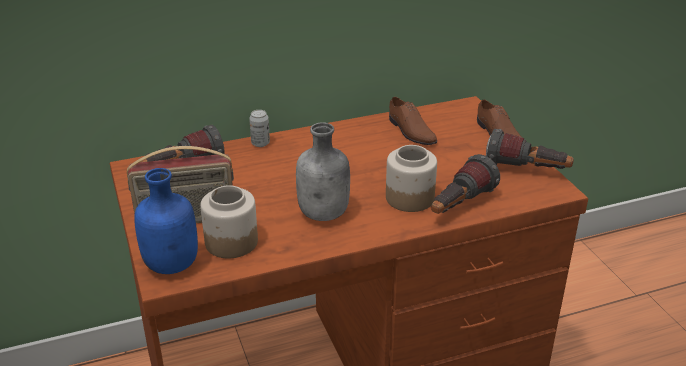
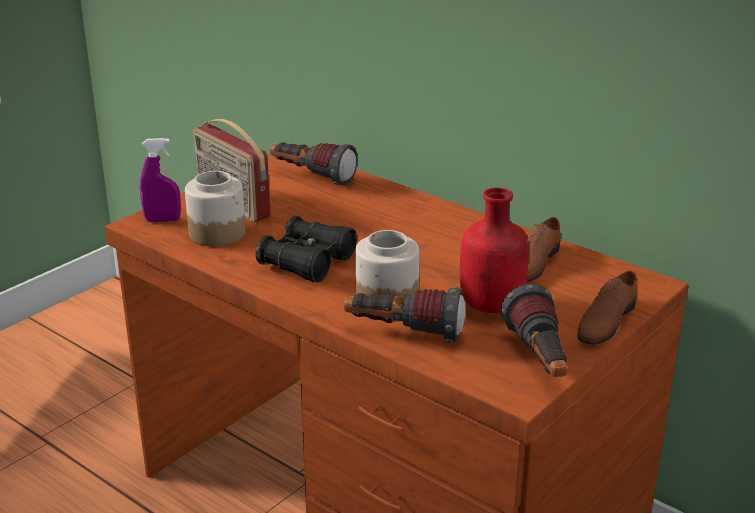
camera: 60 degrees right, 5 degrees down
blue bottle [134,168,198,274] -> purple spray bottle [140,138,181,222]
can [249,110,270,147] -> none
grey bottle [296,122,350,221] -> black binoculars [255,216,357,283]
none -> red bottle [460,187,529,313]

